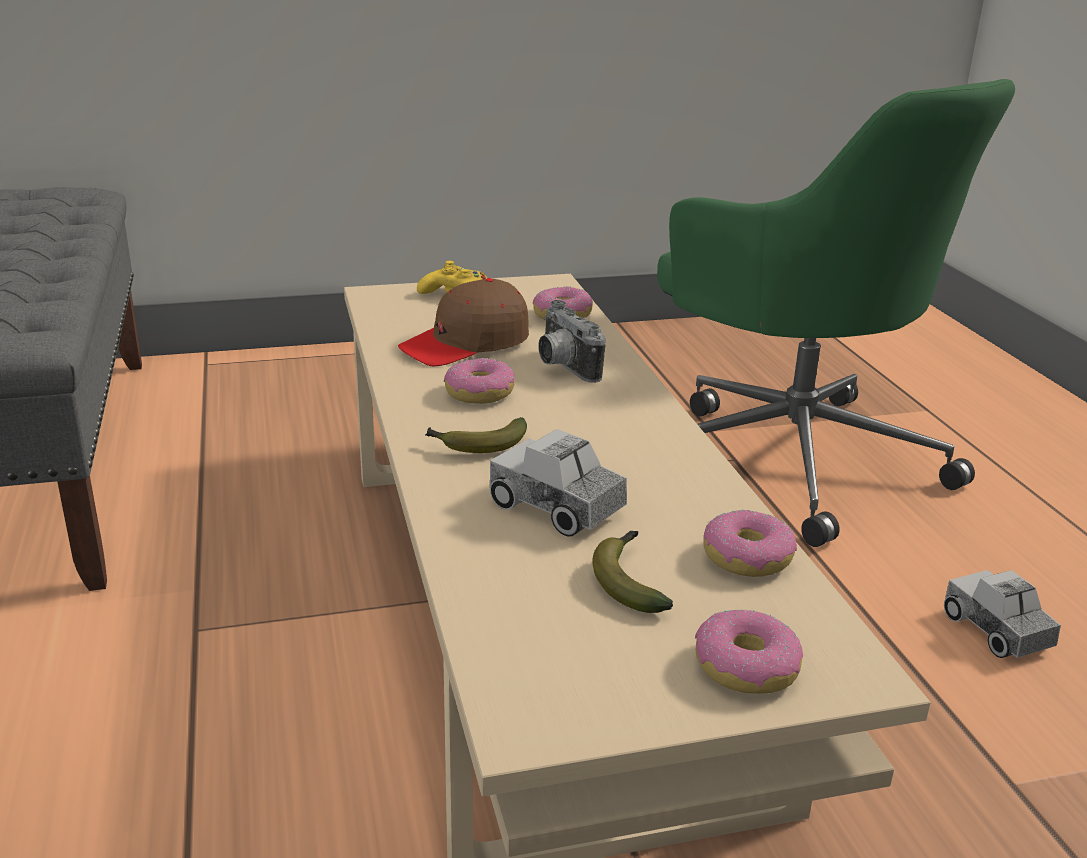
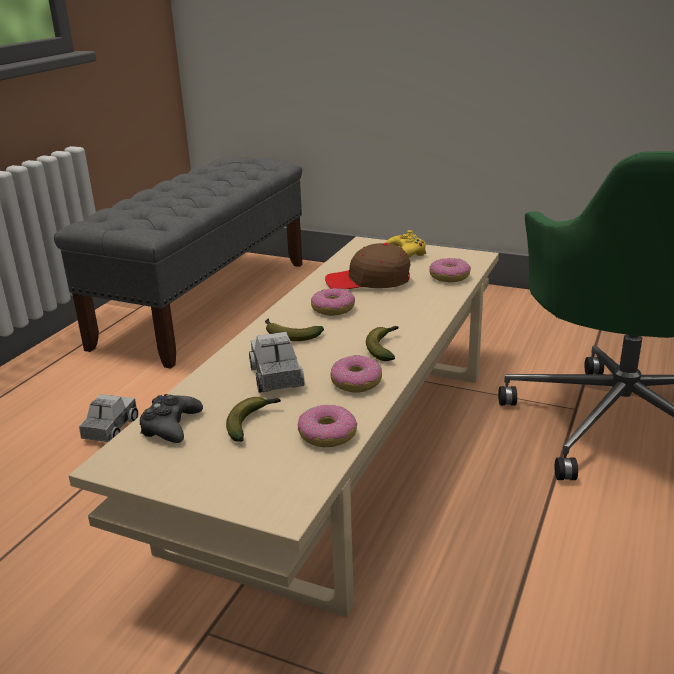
camera: 40 degrees right, 0 degrees up
camera [538,300,606,383] -> none
donut [695,610,803,694] -> donut moved to [331,355,382,393]
toy truck [944,570,1061,658] -> toy truck moved to [79,394,138,442]
none -> black game controller [140,394,203,443]
none -> banana [366,326,399,361]

